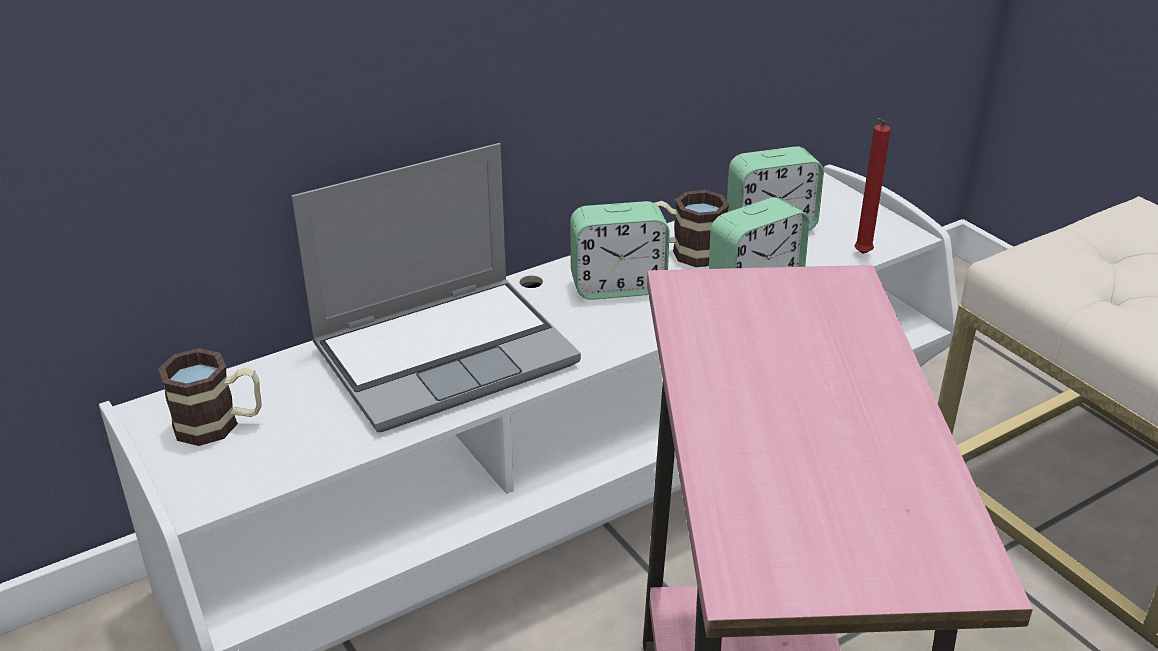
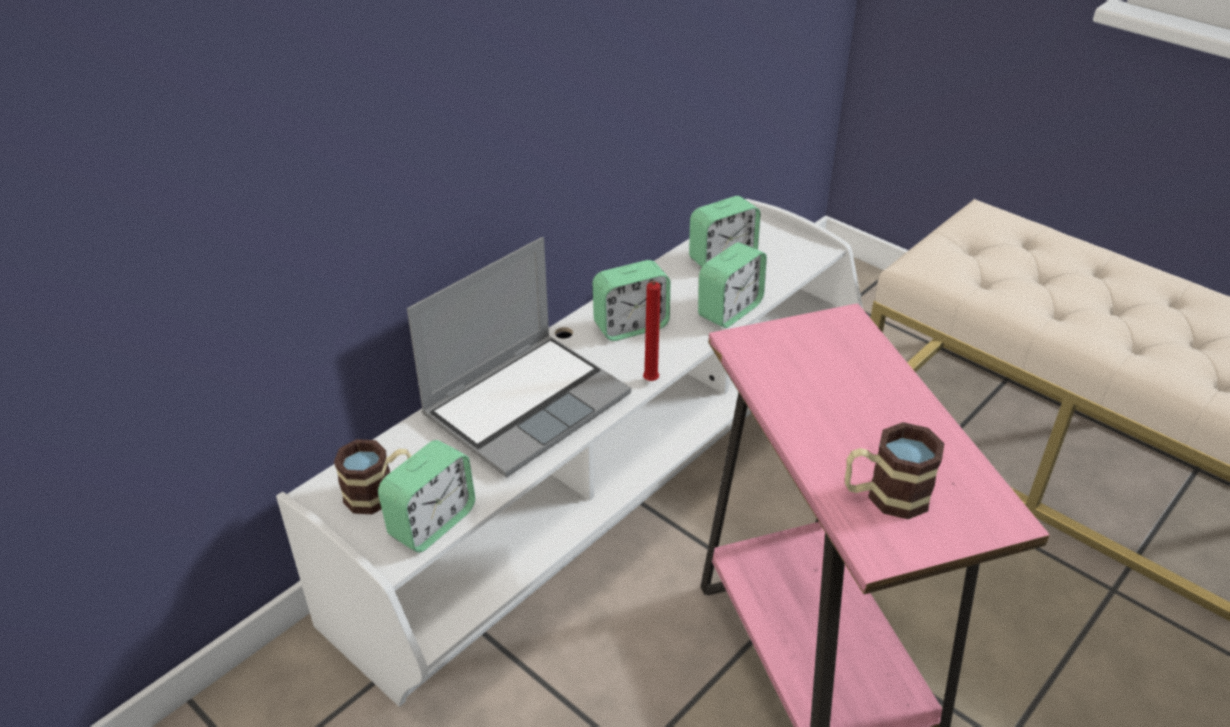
camera: 15 degrees left, 5 degrees up
mug [655,190,729,267] -> mug moved to [845,422,944,519]
red candle [854,118,891,254] -> red candle moved to [643,281,661,381]
none -> alarm clock [378,440,475,552]

